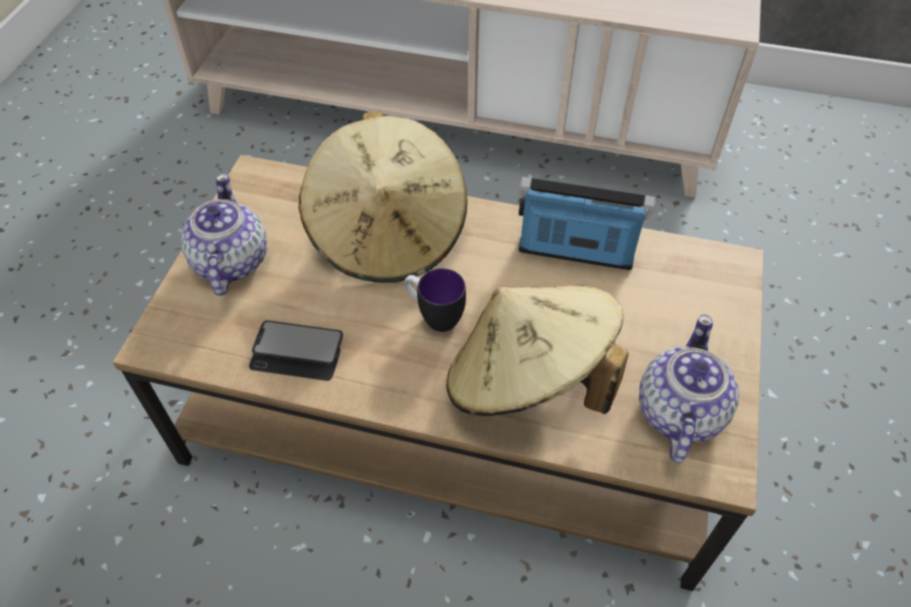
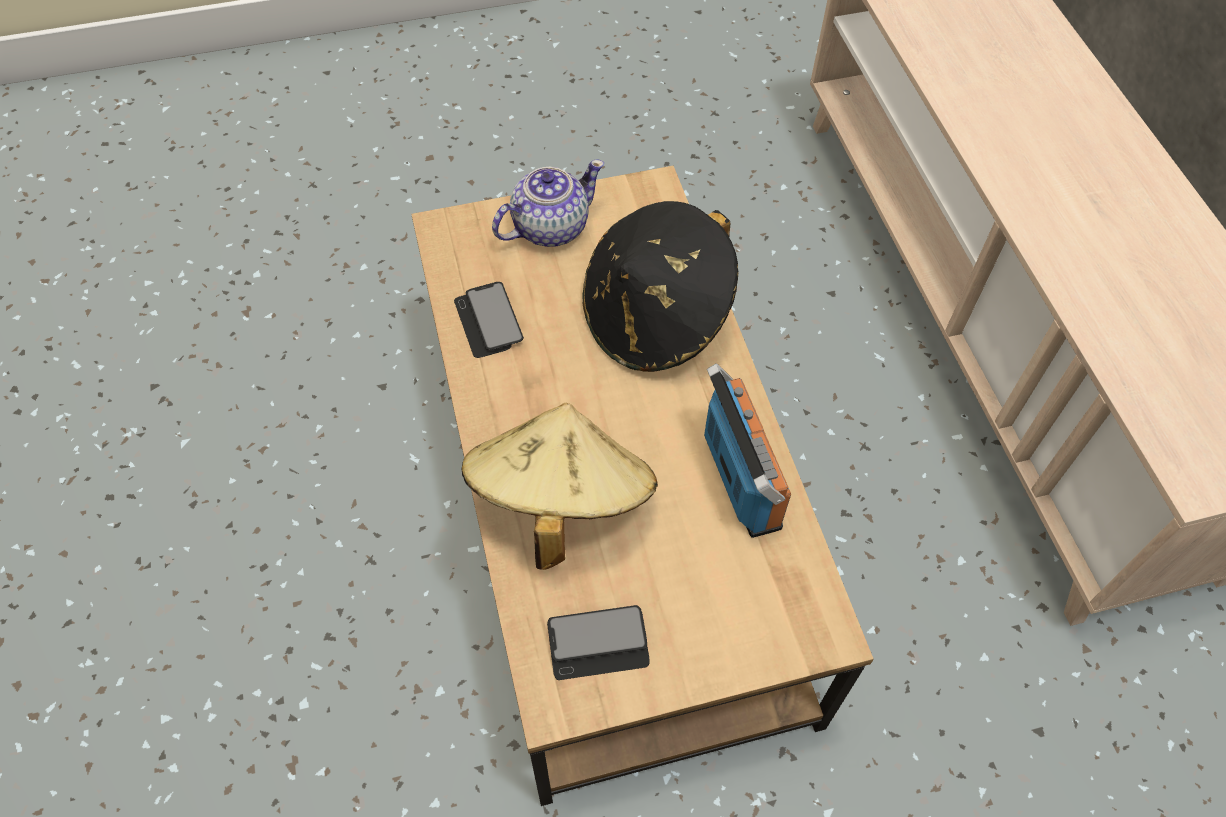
camera: 60 degrees right, 5 degrees up
beige hat [299,112,467,283] -> black hat [582,201,738,372]
mug [404,268,466,332] -> none
teapot [639,314,739,463] -> phone [547,605,650,680]

